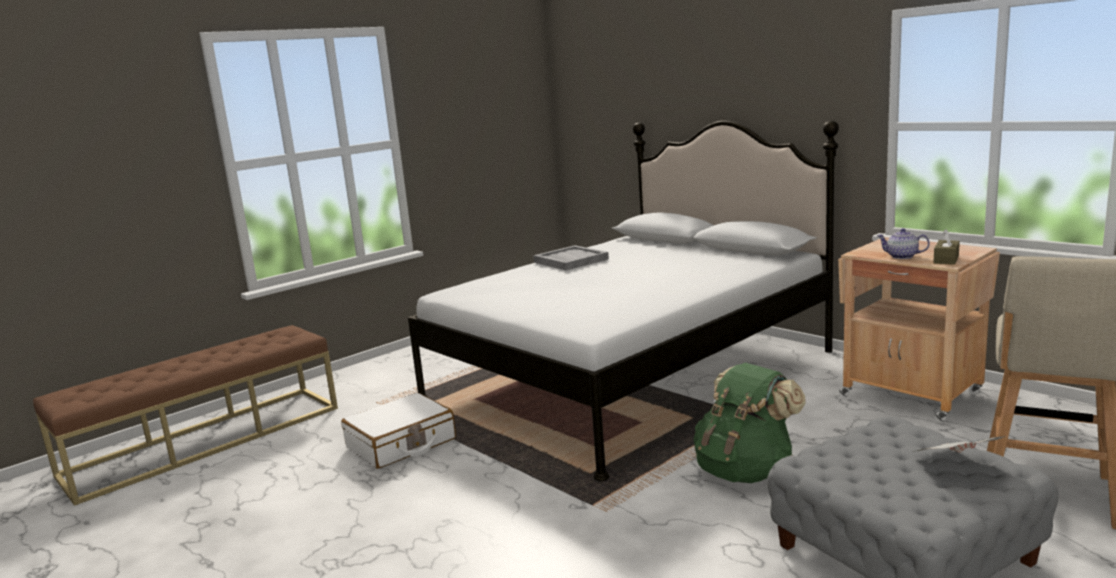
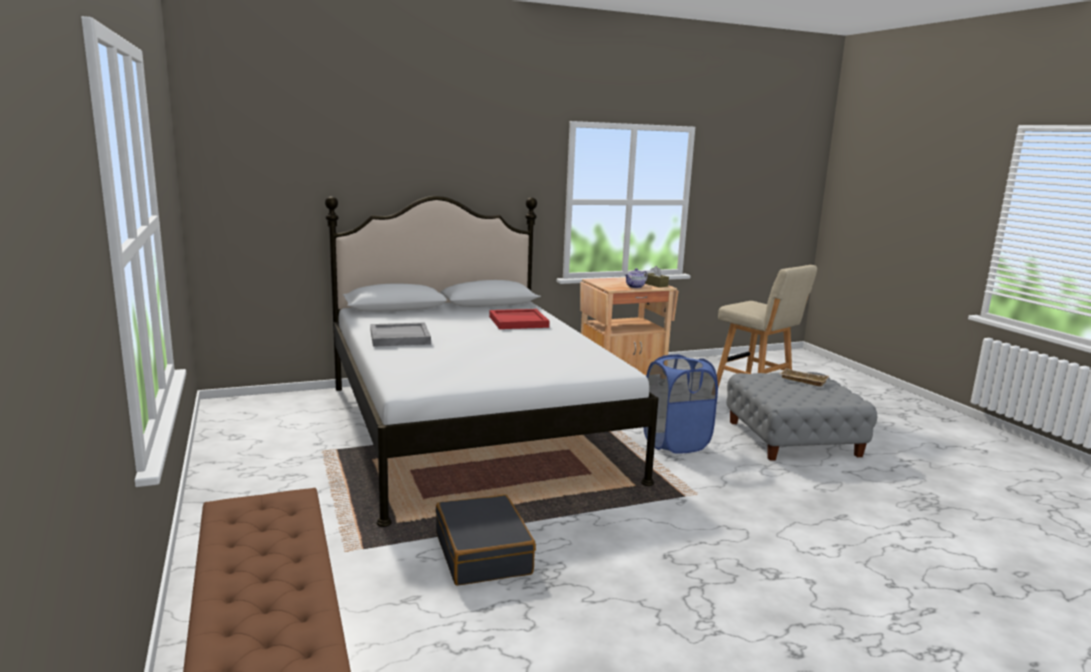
camera: 70 degrees left, 0 degrees up
white suitcase [341,393,456,469] -> black suitcase [435,494,536,586]
green backpack [694,363,806,483] -> blue laundry basket [644,354,718,454]
newspaper [913,437,1003,453] -> beige tray [780,368,829,386]
none -> red tray [489,309,549,329]

